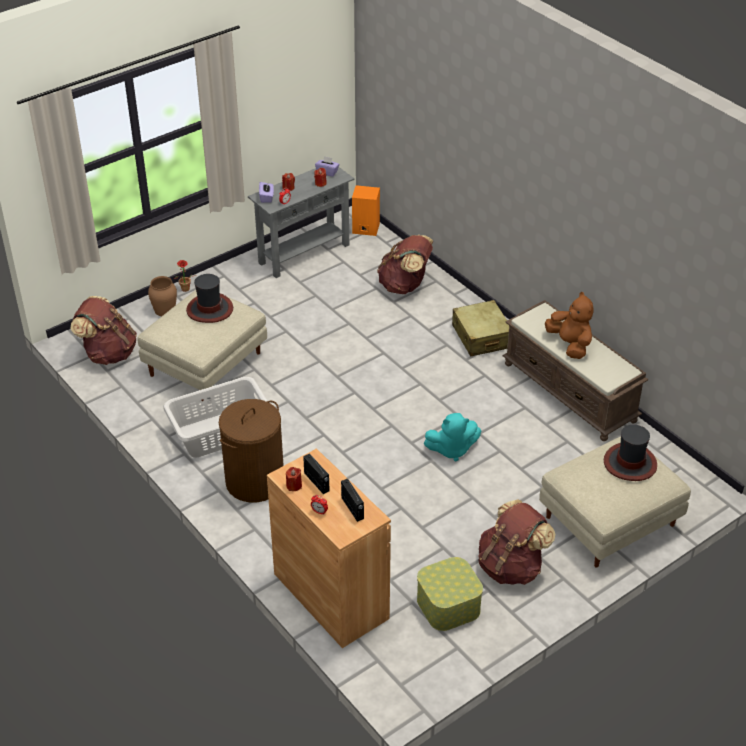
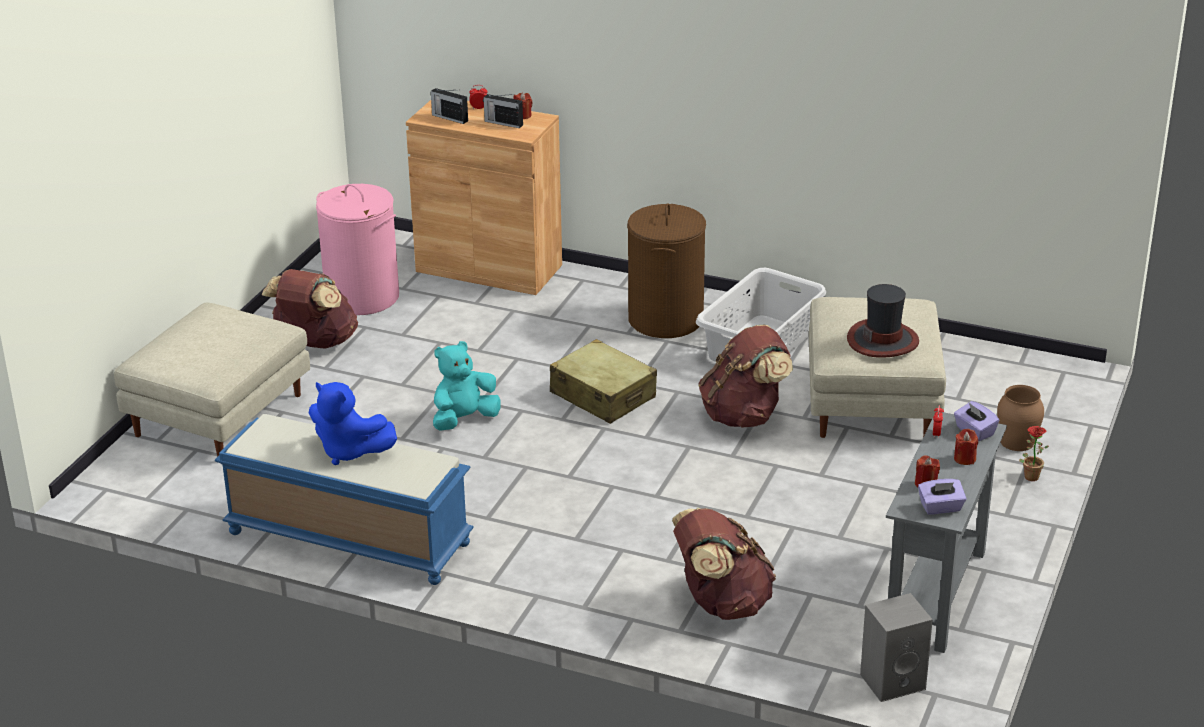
camera: 150 degrees right, 10 degrees down
brown backpack [71,296,137,365] -> brown backpack moved to [699,325,793,428]
orange speaker [352,185,380,236] -> grey speaker [860,593,933,702]
storage box [417,557,483,631] -> pink laundry basket [316,184,399,315]
beige suitcase [452,300,509,356] -> beige suitcase moved to [550,339,657,424]
brown bench [503,300,648,441] -> blue bench [214,414,474,585]
brown plush toy [545,292,594,359] -> blue plush toy [309,382,397,465]
hat [604,425,657,481] -> none

